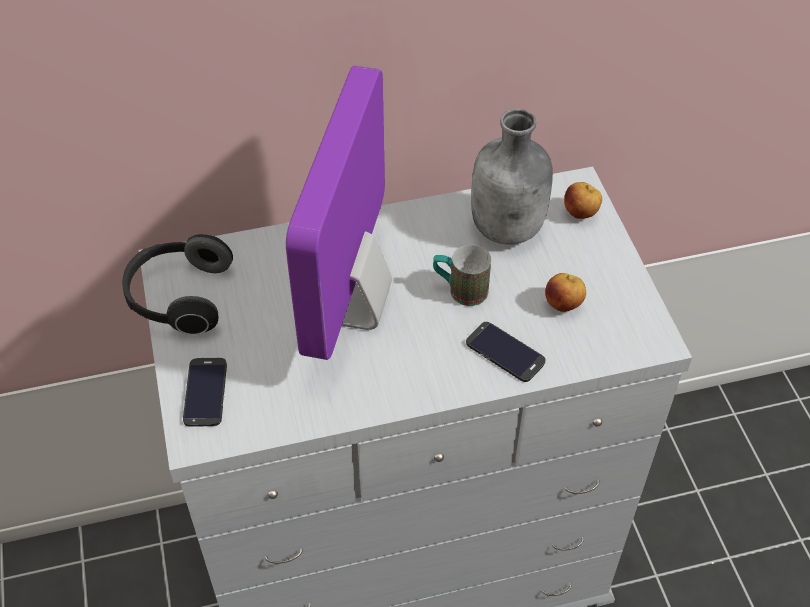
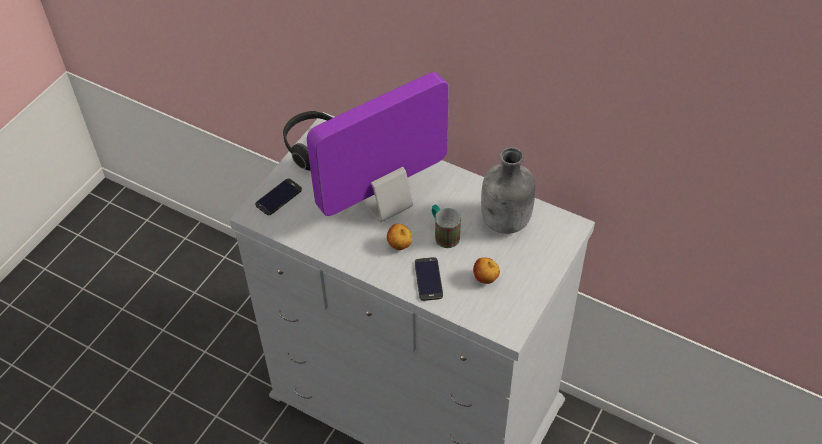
camera: 45 degrees right, 0 degrees up
apple [564,182,602,219] -> apple moved to [387,224,412,250]

